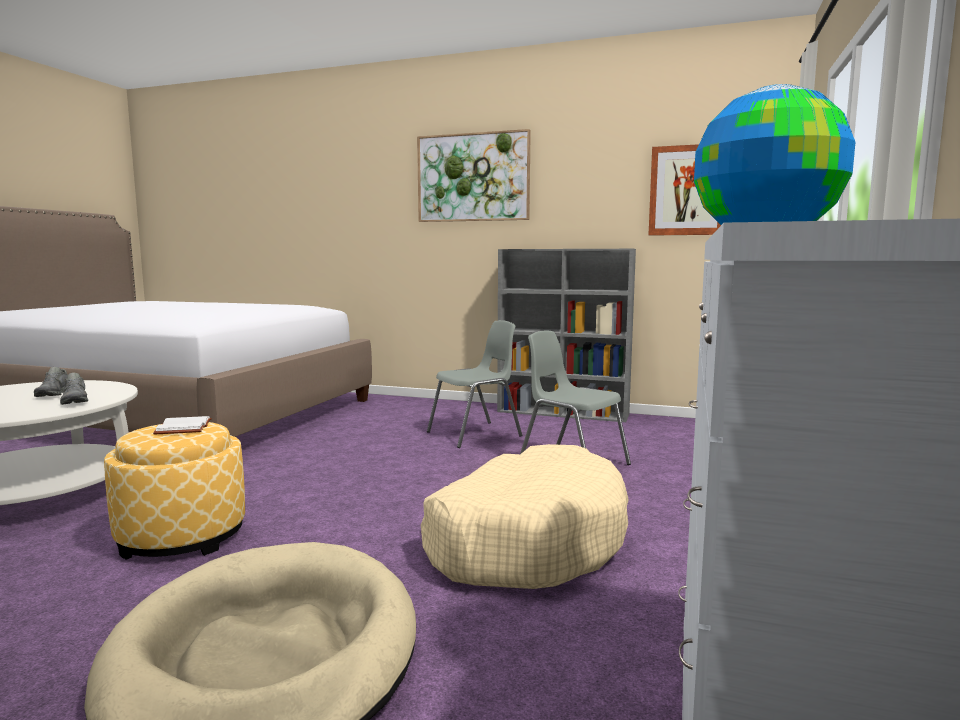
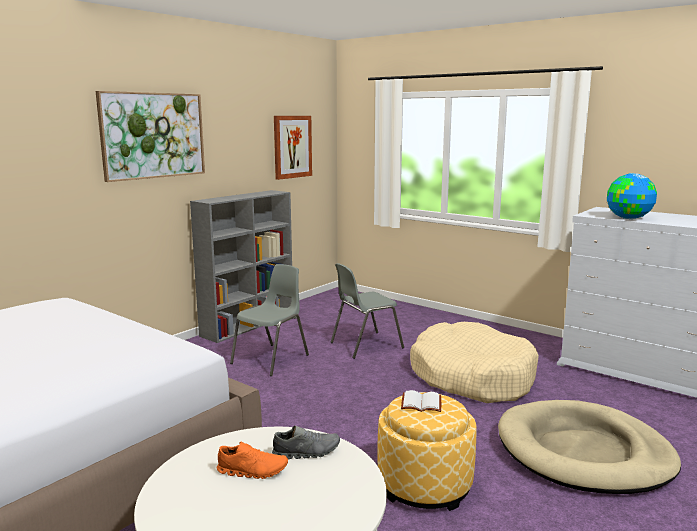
camera: 70 degrees left, 5 degrees up
grey shoe [34,367,68,397] -> orange shoe [217,442,288,479]
grey chair [427,320,522,448] -> grey chair turned 45 degrees clockwise [230,264,309,376]

